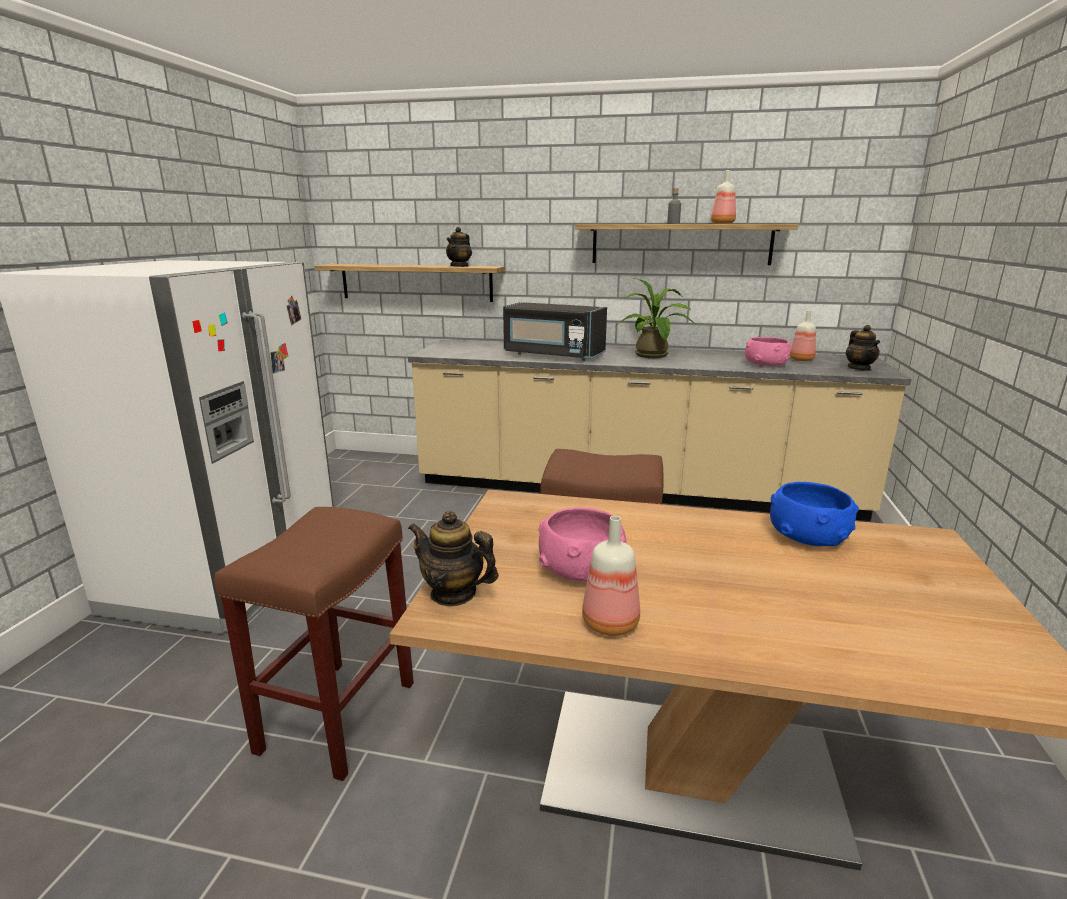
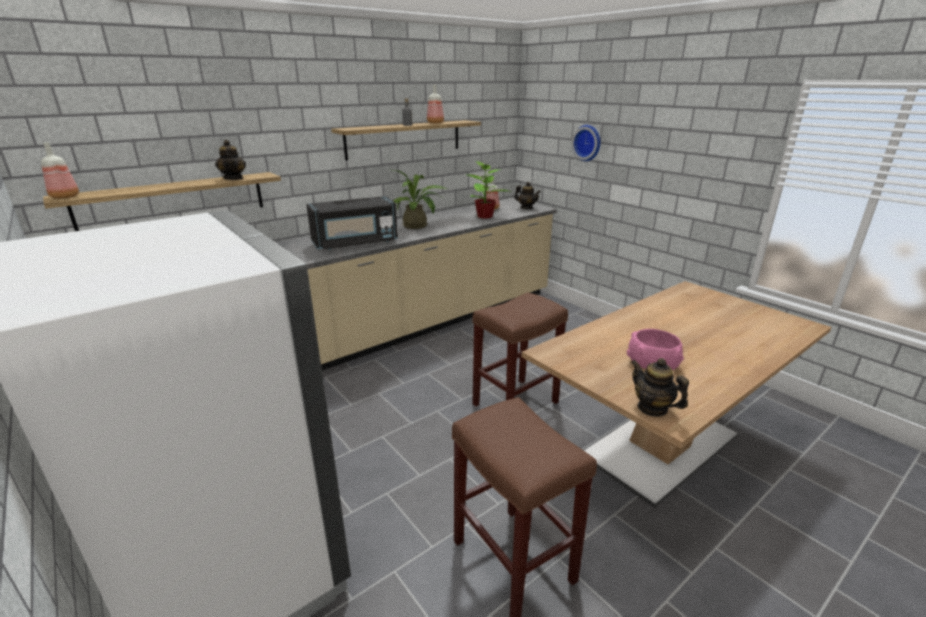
camera: 50 degrees left, 5 degrees up
teapot [408,511,499,607] -> teapot turned 75 degrees clockwise [631,358,689,417]
bottle [582,516,640,636] -> bottle moved to [41,142,79,199]
pink bowl [744,337,791,366] -> potted plant [468,161,512,218]
blue bowl [770,482,859,546] -> none
none -> wall clock [572,125,600,161]

